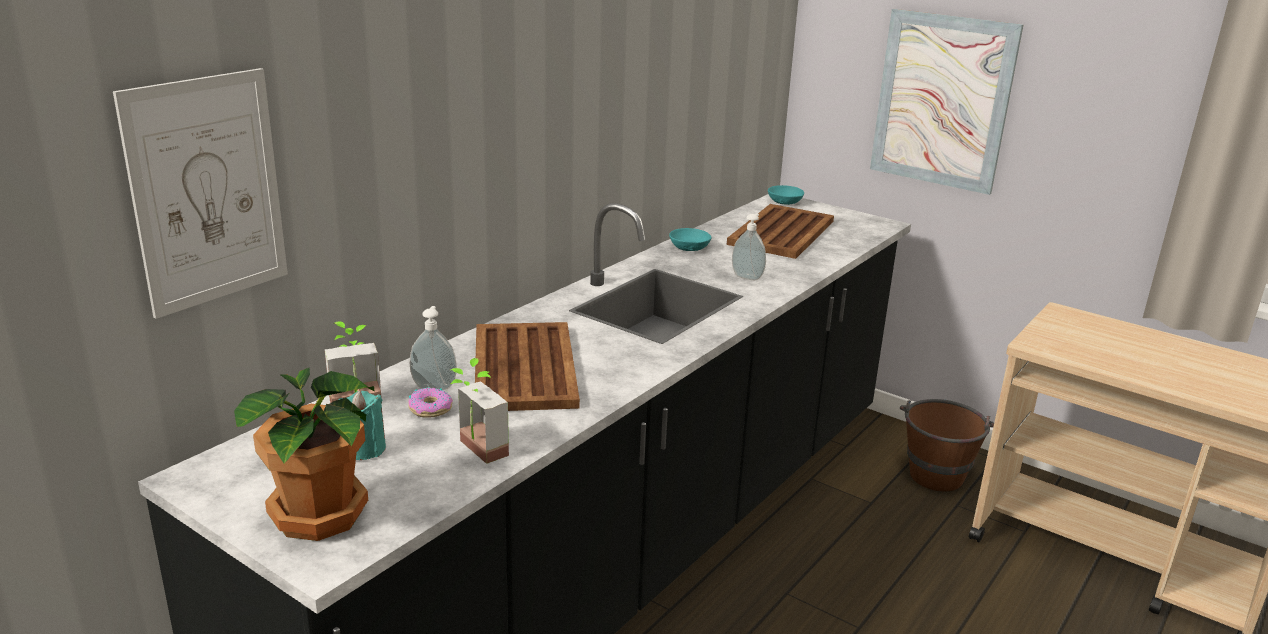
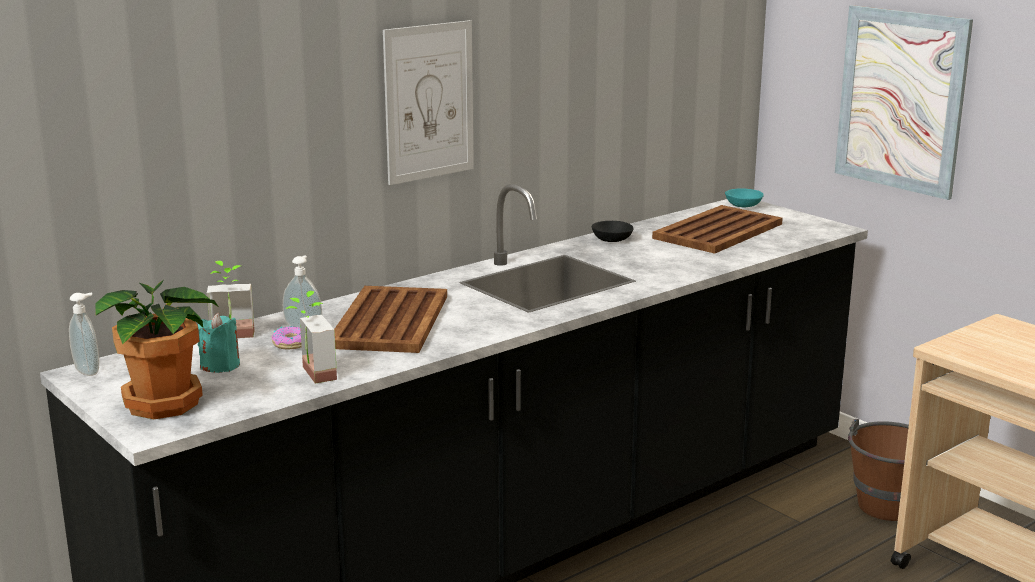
camera: 15 degrees right, 5 degrees down
picture [113,68,288,319] -> picture moved to [383,20,474,185]
turquoise bowl [669,228,711,251] -> black bowl [592,221,634,242]
soap dispenser [732,213,766,280] -> soap dispenser moved to [69,293,99,376]

